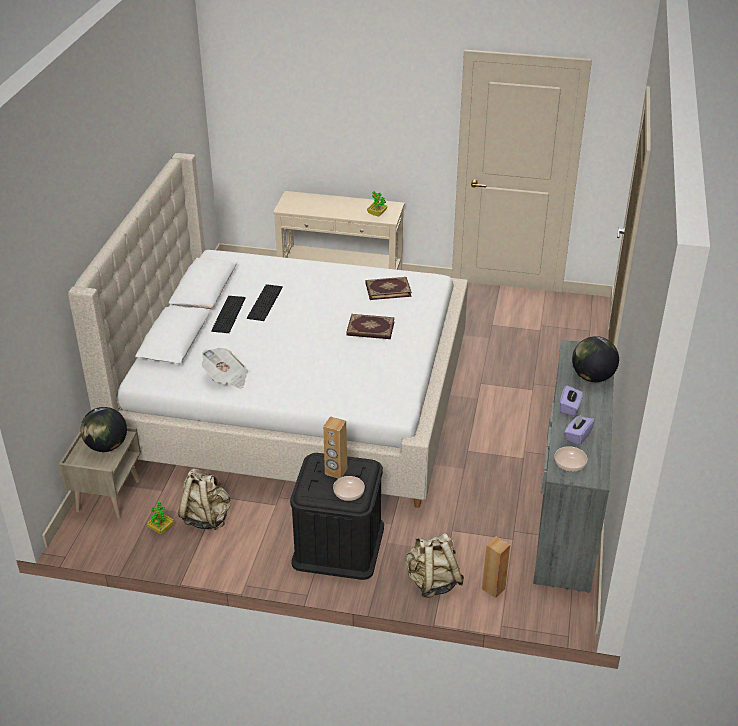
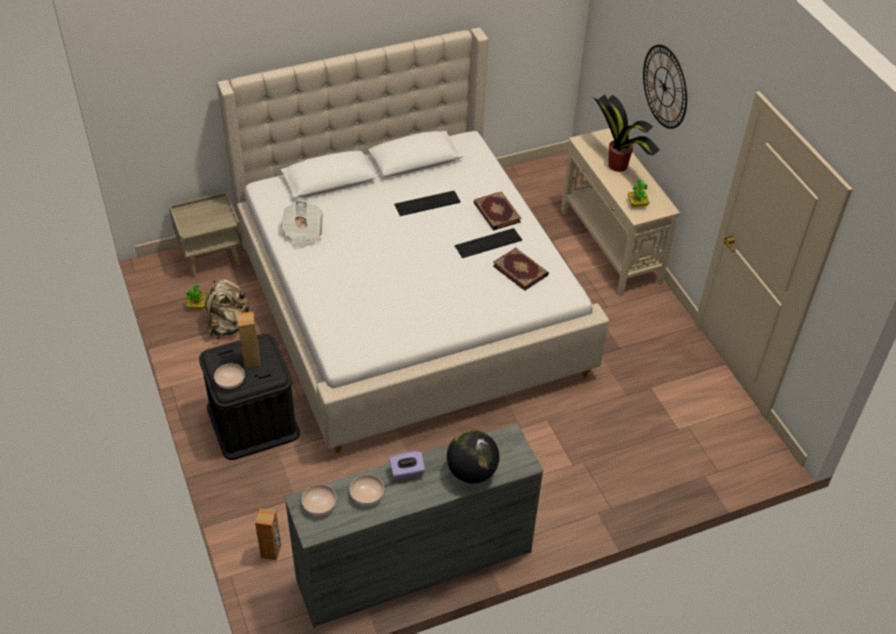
camera: 55 degrees right, 10 degrees up
globe [80,407,127,452] -> none
keyboard [211,296,246,333] -> keyboard moved to [455,228,522,258]
book [346,314,395,339] -> book moved to [473,191,521,230]
beige backpack [406,533,464,598] -> none
purple tissue box [564,414,595,446] -> bowl [350,475,384,505]
none -> potted plant [593,95,660,172]
none -> wall clock [643,45,687,129]

